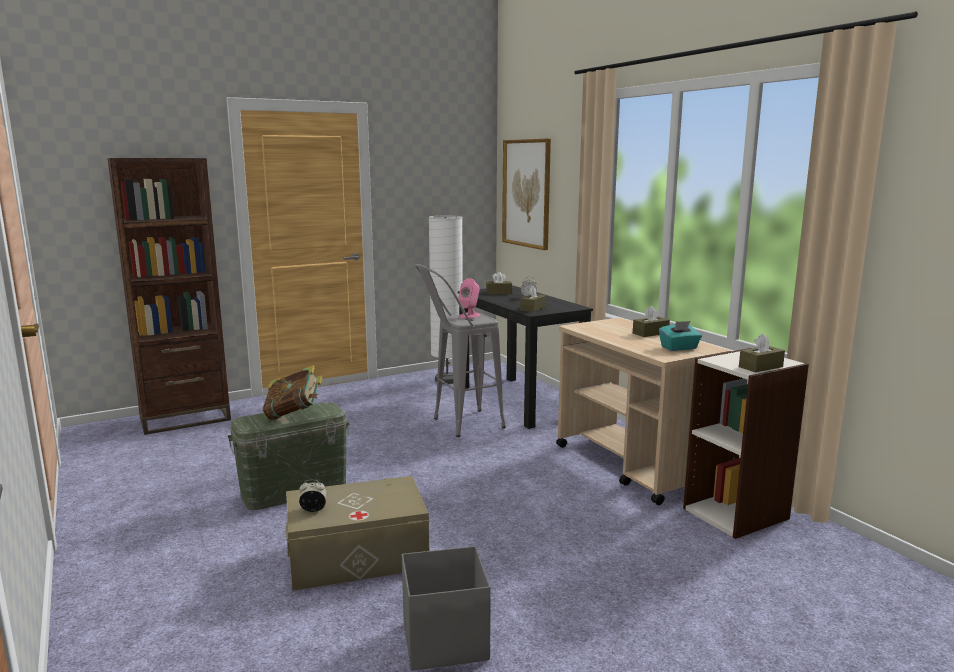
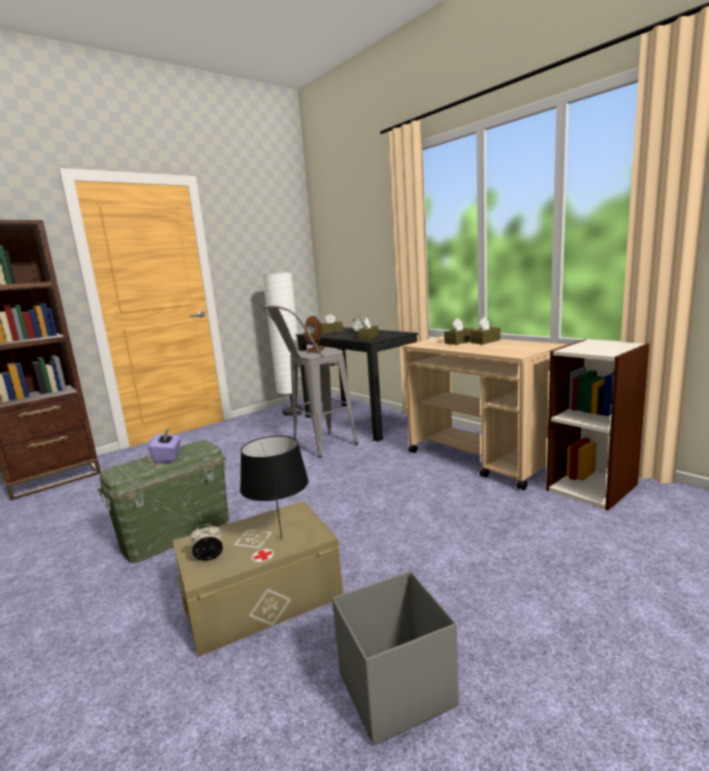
camera: 10 degrees left, 0 degrees up
book [263,365,322,420] -> purple tissue box [148,427,181,464]
pink speaker [458,278,480,319] -> brown speaker [304,316,325,352]
picture [502,139,551,250] -> none
turquoise tissue box [659,321,702,351] -> none
brown tissue box [739,333,785,372] -> brown tissue box moved to [444,318,474,345]
none -> black table lamp [240,436,309,539]

